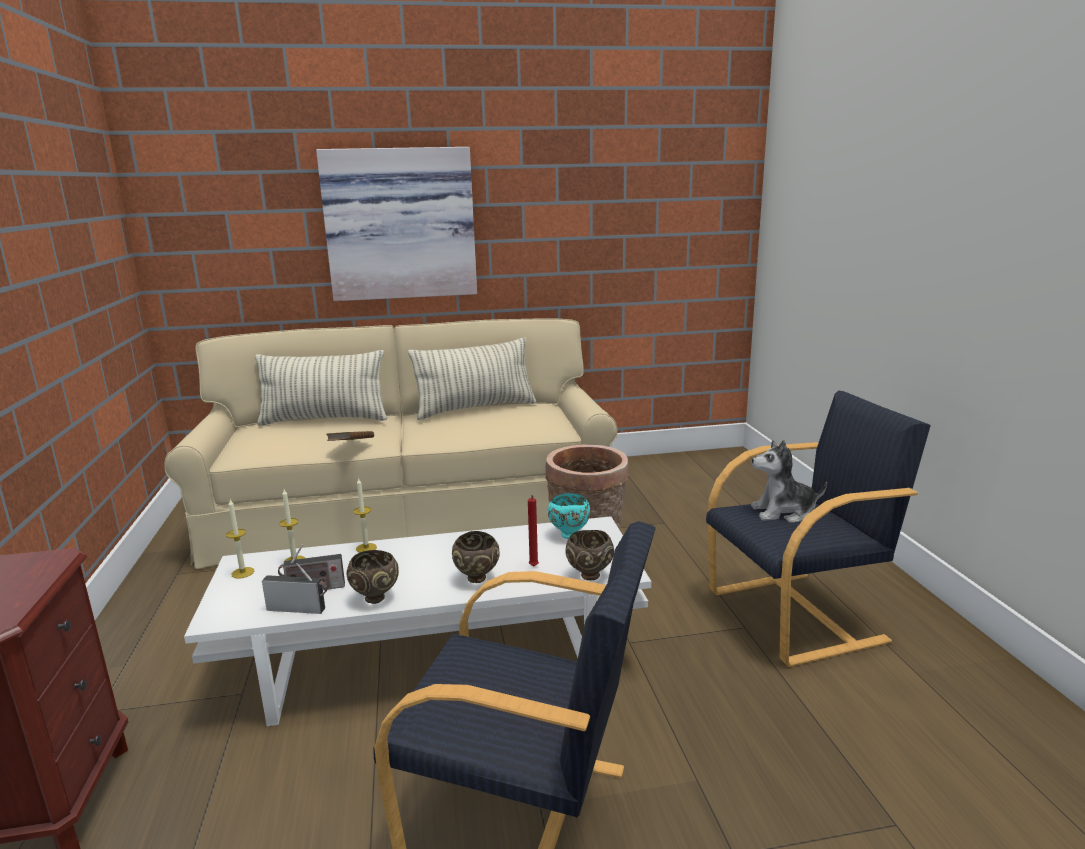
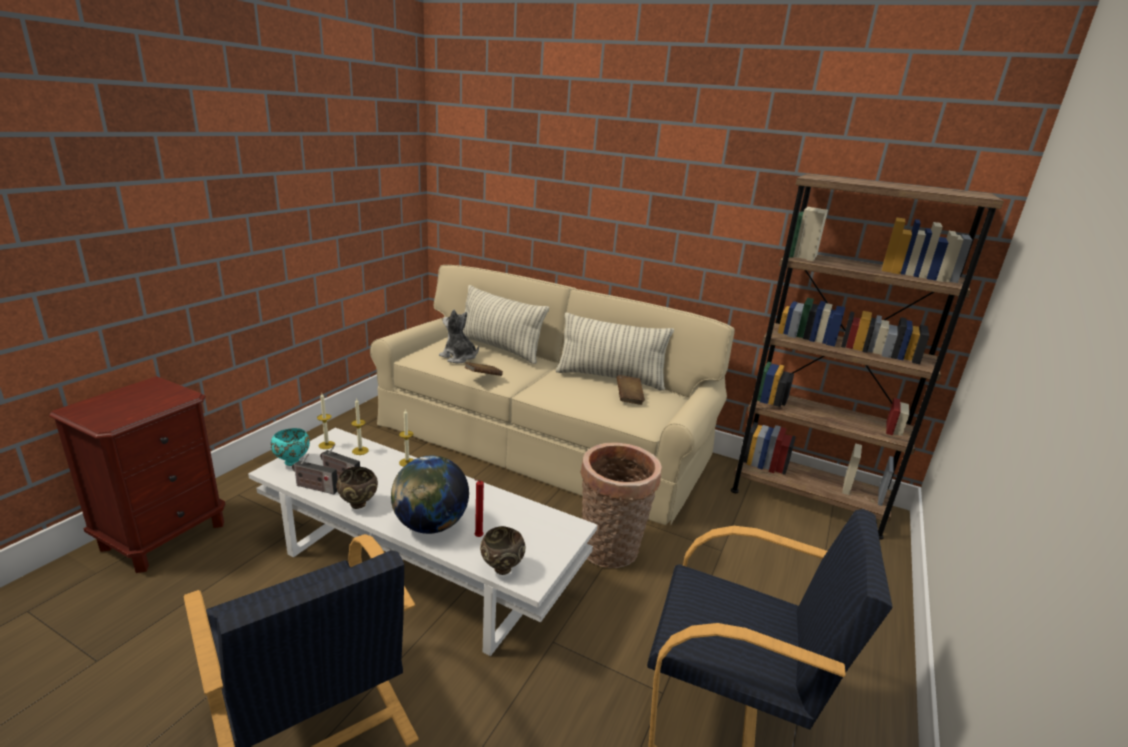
camera: 35 degrees right, 5 degrees up
radio [262,563,327,614] -> radio turned 150 degrees clockwise [292,453,338,494]
picture [316,147,477,301] -> none
brown bowl [452,531,500,583] -> globe [391,456,469,534]
turquoise bowl [548,493,590,539] -> turquoise bowl moved to [271,428,310,466]
plush toy [751,440,827,523] -> plush toy moved to [439,309,479,363]
none -> brown book [617,375,645,405]
none -> brown bookcase [731,174,1004,540]

